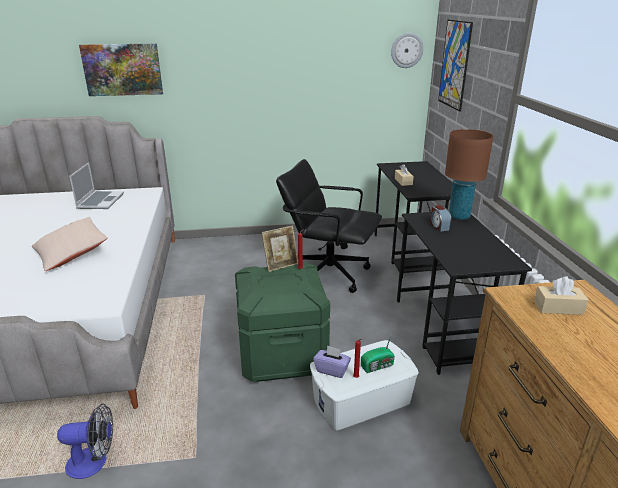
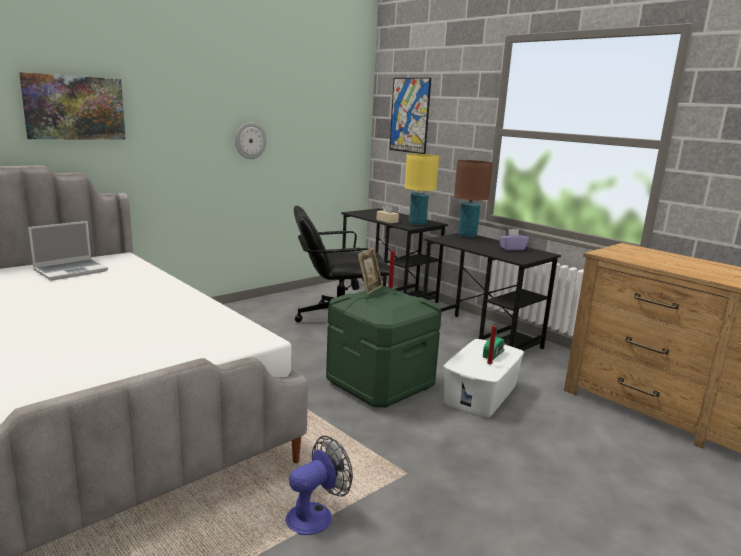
camera: 35 degrees left, 10 degrees down
beige pillow [32,217,108,271] -> none
laptop [69,162,124,209] -> laptop turned 75 degrees clockwise [28,221,108,281]
purple tissue box [313,345,351,378] -> purple tissue box moved to [499,229,529,250]
wall clock [391,33,424,68] -> wall clock moved to [235,123,267,159]
alarm clock [430,205,452,232] -> none
beige tissue box [534,276,588,315] -> none
none -> yellow table lamp [405,154,439,225]

